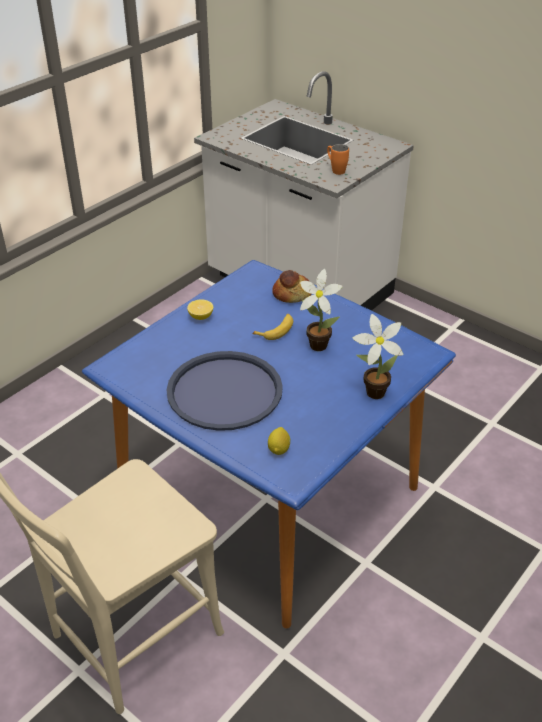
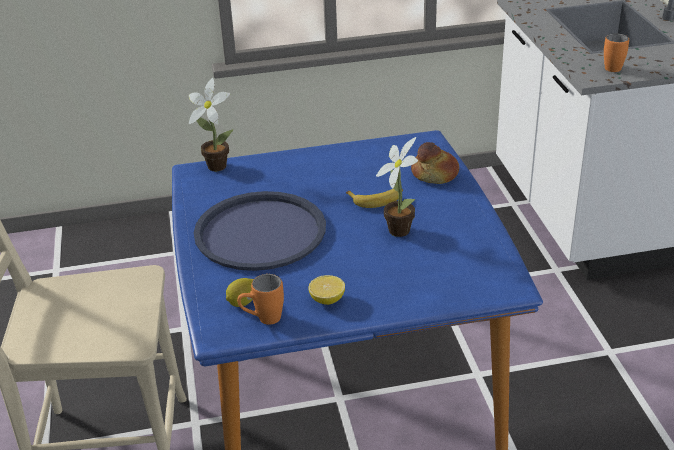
camera: 40 degrees right, 5 degrees down
lemon [187,300,213,320] -> lemon moved to [308,275,345,305]
potted plant [353,314,403,399] -> potted plant moved to [189,78,233,171]
none -> orange mug [237,274,284,325]

